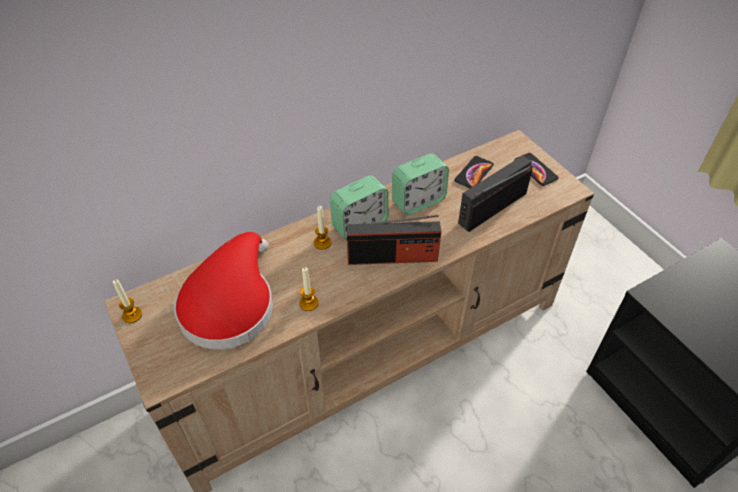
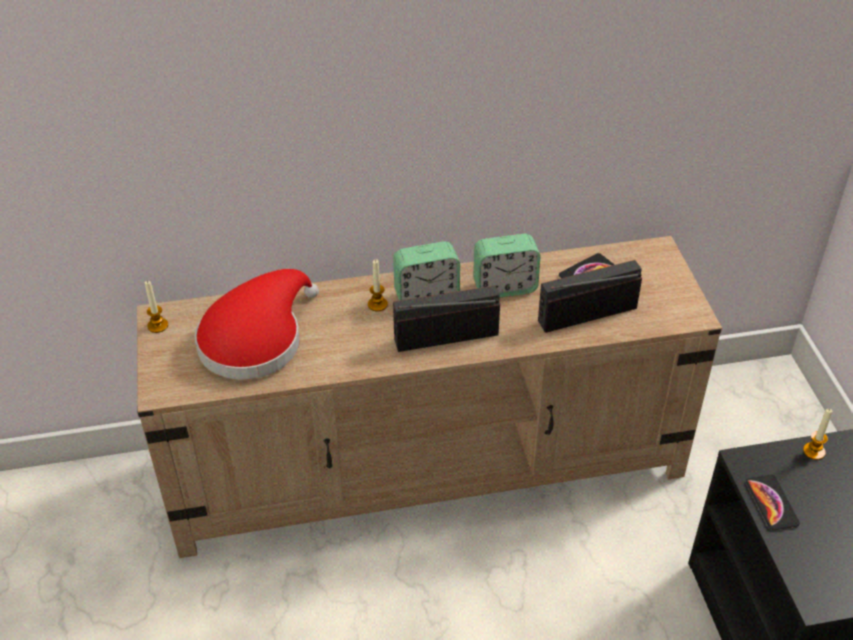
camera: 20 degrees right, 5 degrees down
candle [299,267,318,311] -> candle moved to [803,409,833,460]
radio [347,215,441,265] -> radio turned 150 degrees clockwise [393,285,500,352]
phone [514,153,559,186] -> phone moved to [746,474,800,530]

